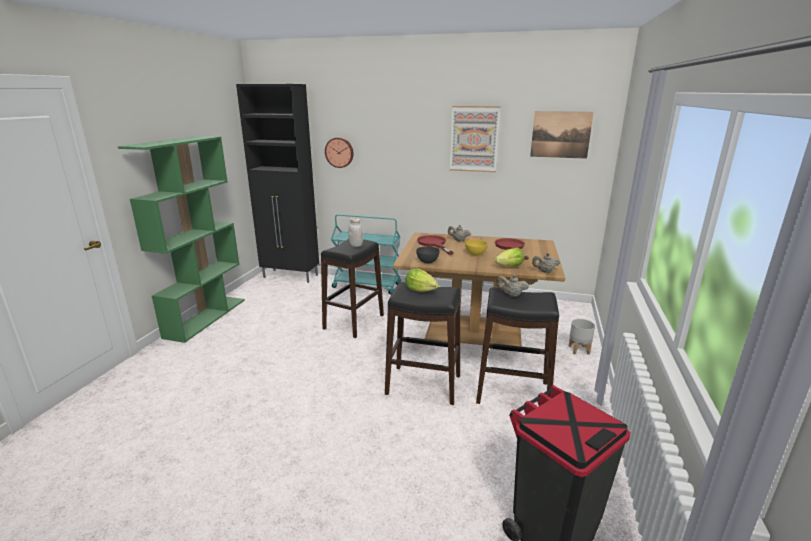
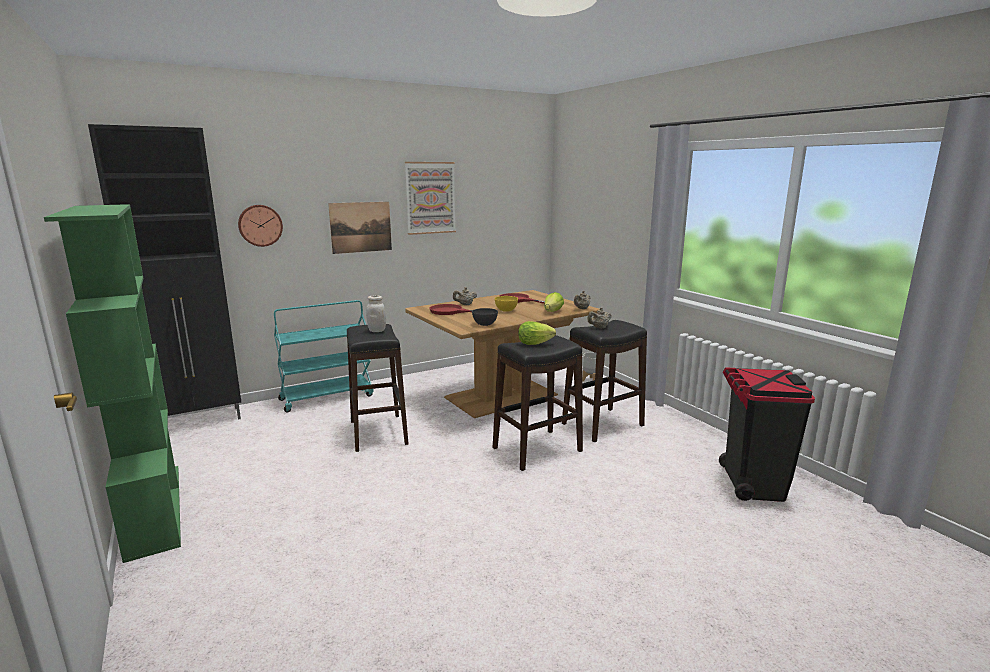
camera: 45 degrees left, 5 degrees down
picture [530,111,594,159] -> picture moved to [328,202,392,254]

